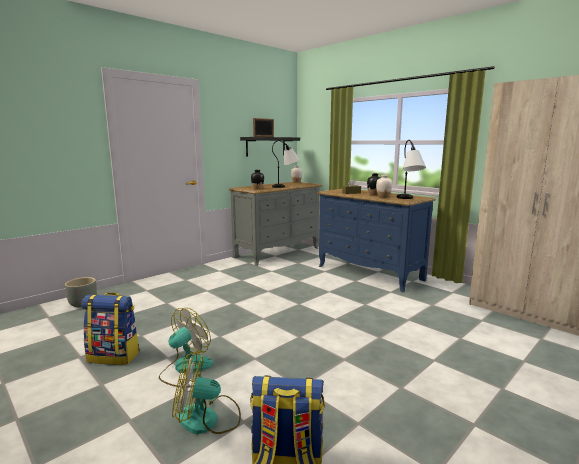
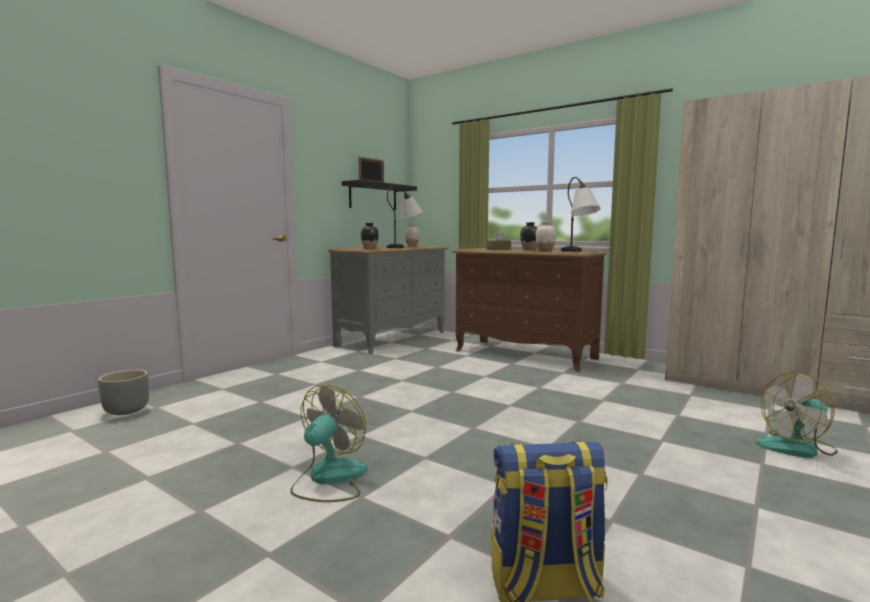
camera: 10 degrees left, 5 degrees down
backpack [81,293,140,365] -> none
fan [172,352,241,434] -> fan moved to [756,371,838,458]
blue dresser [317,189,436,292] -> brown dresser [452,248,608,372]

